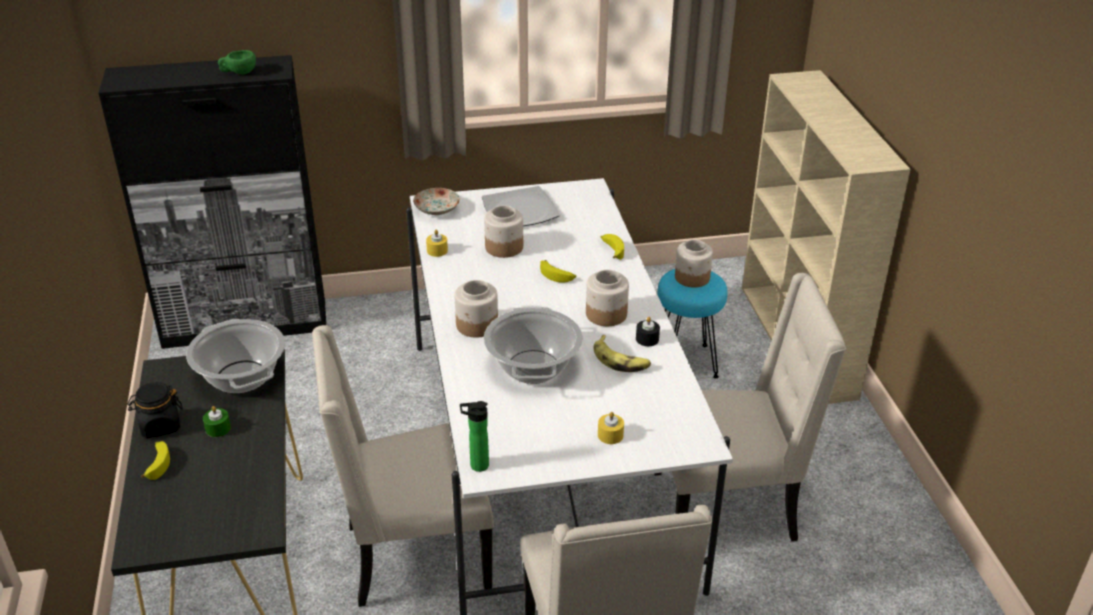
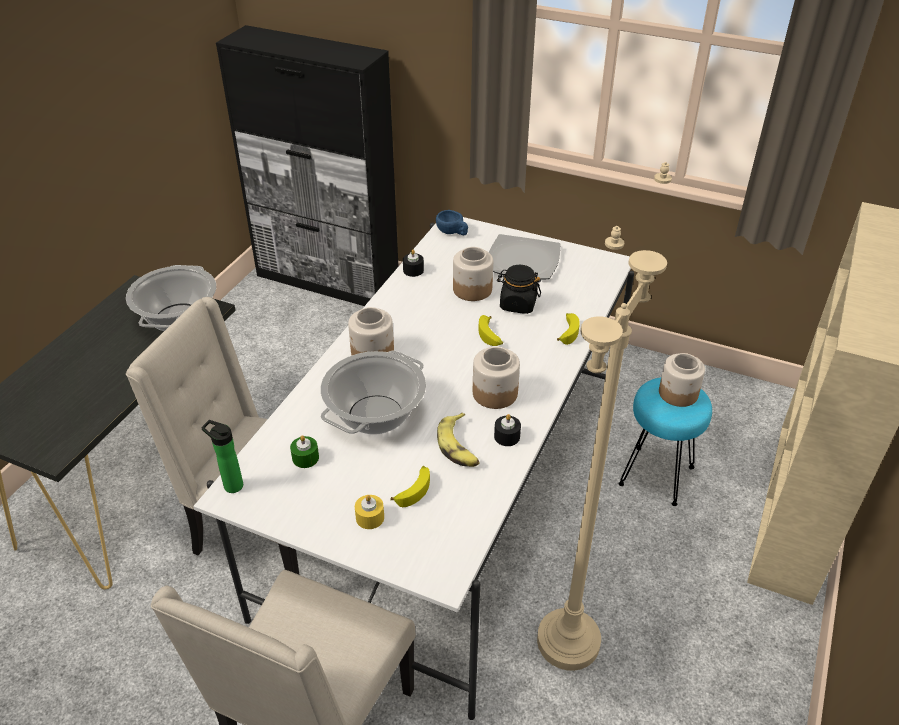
camera: 35 degrees right, 5 degrees up
black jar [127,382,183,438] -> black jar moved to [497,265,541,314]
banana [141,441,170,480] -> banana moved to [391,466,430,507]
green candle [203,406,231,437] -> green candle moved to [290,435,319,468]
green cup [218,50,256,74] -> none
plate [413,188,460,215] -> blue cup [436,210,468,235]
yellow candle [426,230,448,257] -> black candle [403,250,424,277]
beige chair [654,273,846,542] -> beige floor lamp [537,162,672,671]

